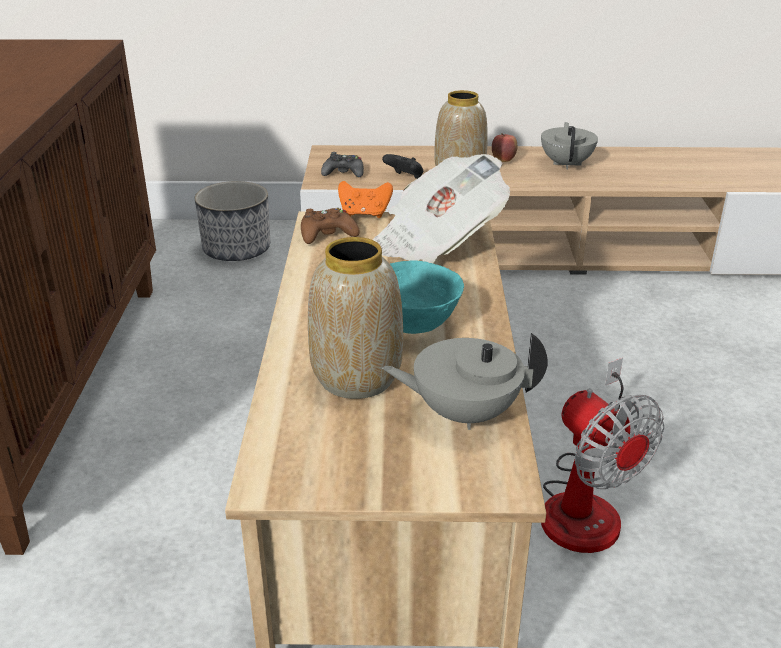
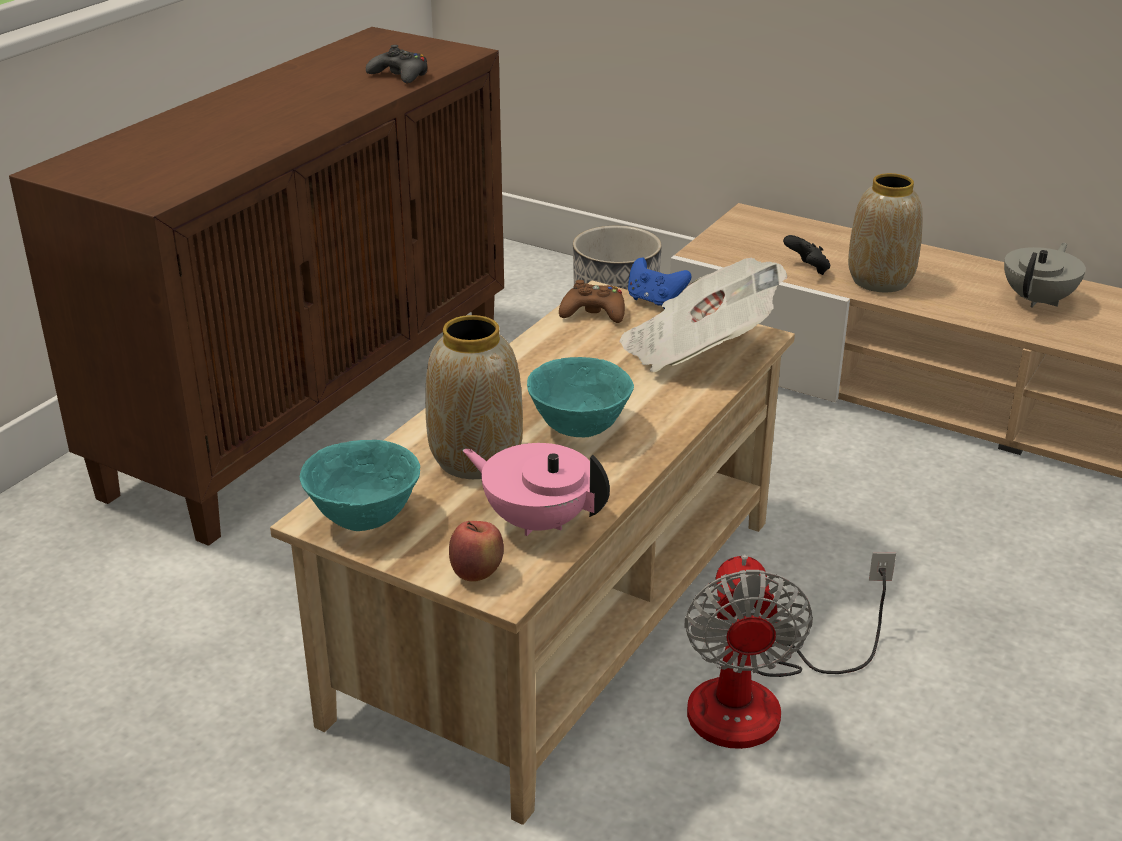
camera: 30 degrees right, 0 degrees up
black game controller [321,152,364,177] -> black game controller moved to [366,45,427,83]
orange game controller [338,181,393,218] -> blue game controller [628,258,691,309]
grey teapot [382,333,548,430] -> pink teapot [463,443,610,536]
apple [492,133,517,162] -> apple moved to [449,521,504,582]
none -> turquoise bowl [300,440,420,531]

